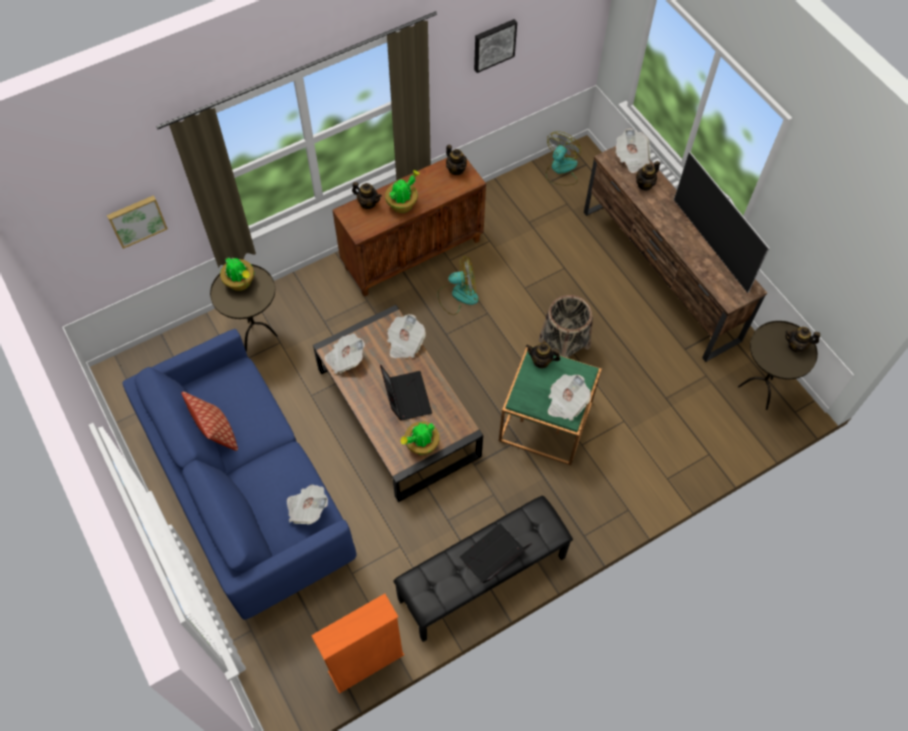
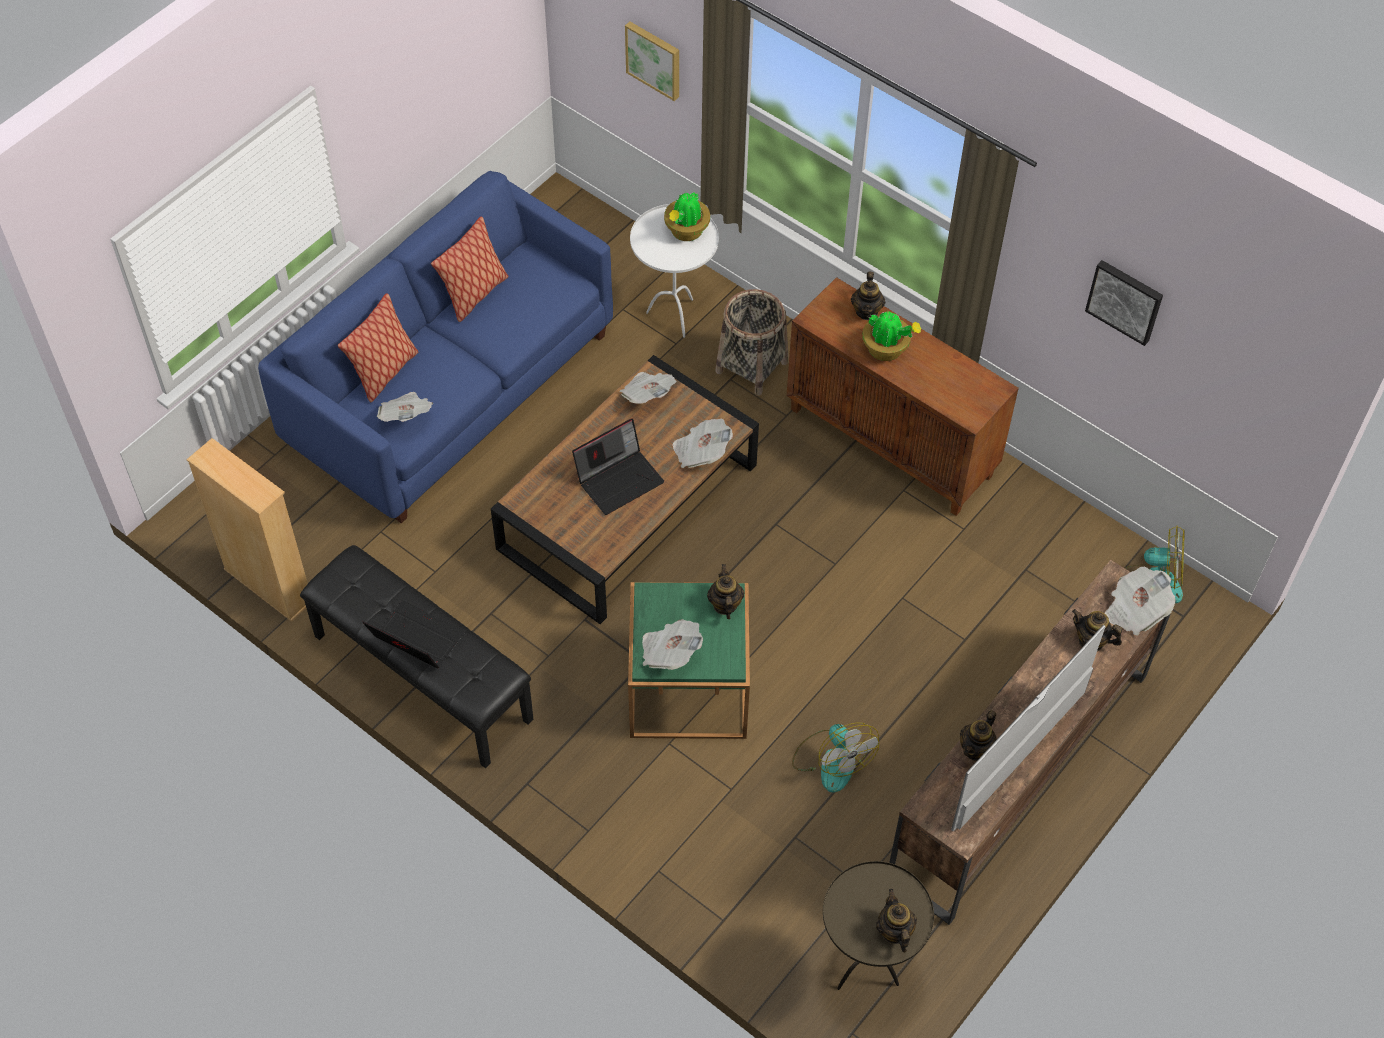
camera: 70 degrees right, 5 degrees down
brown side table [210,264,278,352] -> white side table [630,204,719,338]
orange bookcase [311,594,404,694] -> beige bookcase [186,438,308,622]
potted plant [400,421,439,455] -> none
fan [438,256,478,315] -> fan moved to [792,723,879,793]
teapot [446,145,467,175] -> teapot moved to [960,710,997,761]
basket [539,295,593,358] -> basket moved to [715,289,788,396]
none -> pillow [338,293,418,402]

